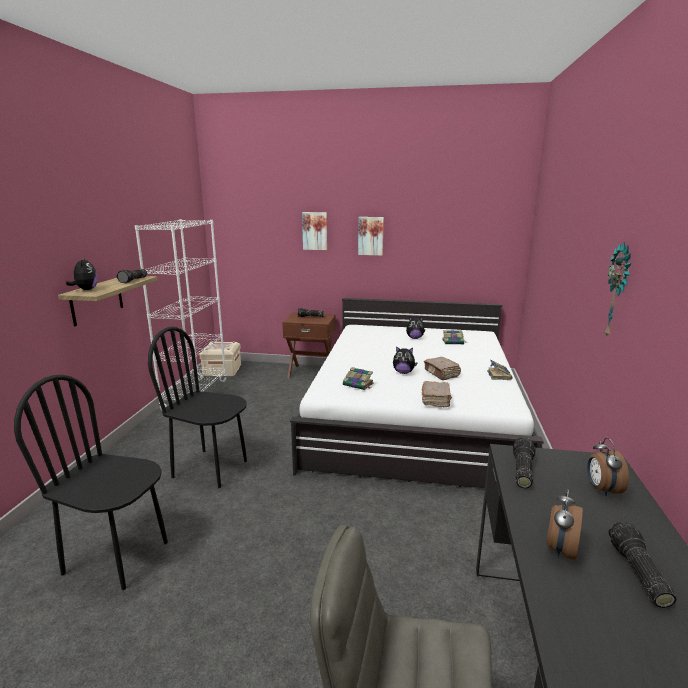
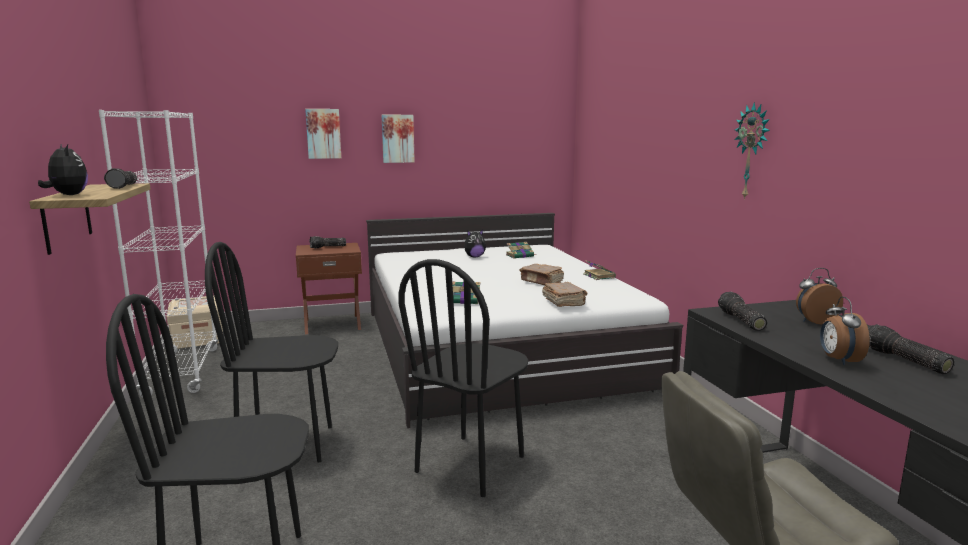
camera: 25 degrees left, 5 degrees down
plush toy [393,346,418,374] -> none
alarm clock [587,438,629,497] -> alarm clock turned 105 degrees clockwise [796,268,843,324]
none -> black chair [398,259,528,497]

